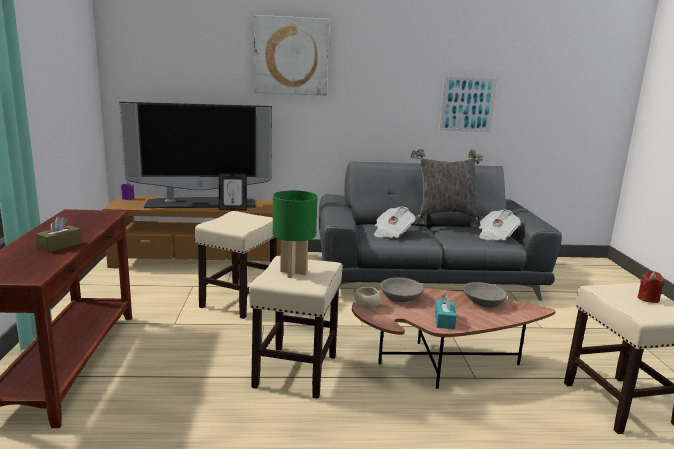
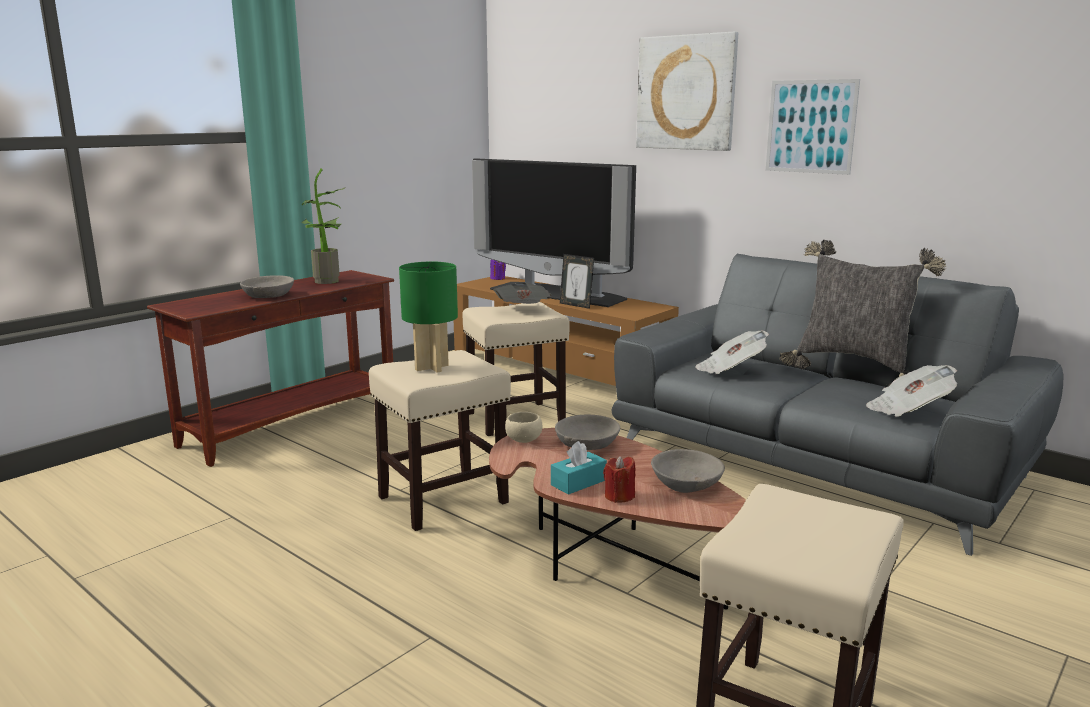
camera: 45 degrees right, 0 degrees up
brown tissue box [36,217,82,253] -> grey bowl [240,275,294,298]
picture [439,76,497,132] -> picture moved to [766,79,860,175]
red candle [638,271,664,303] -> red candle moved to [603,456,635,503]
none -> potted plant [302,168,345,284]
none -> newspaper [493,283,551,304]

